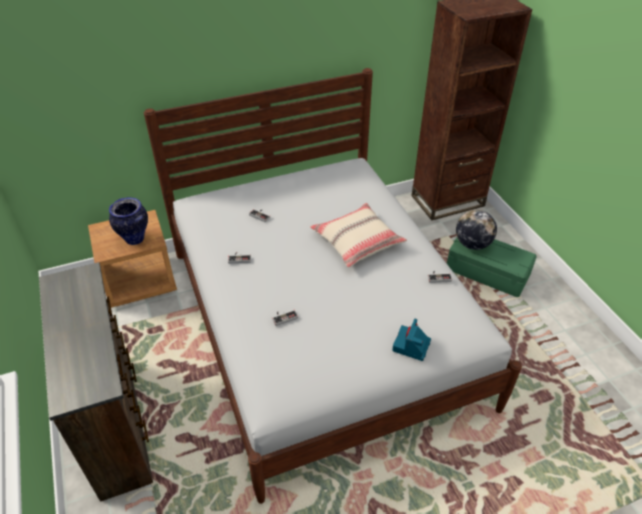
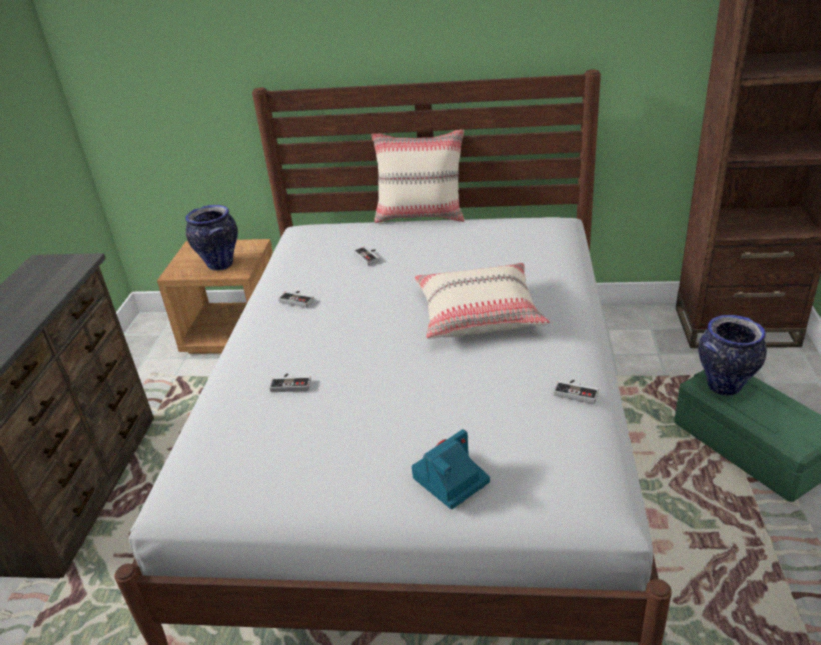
camera: 30 degrees right, 10 degrees down
globe [456,210,497,250] -> vase [698,315,767,396]
none -> beige pillow [371,130,465,223]

